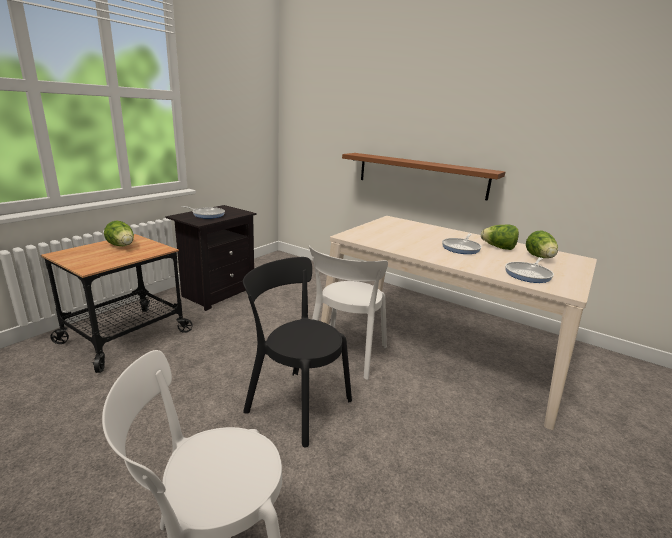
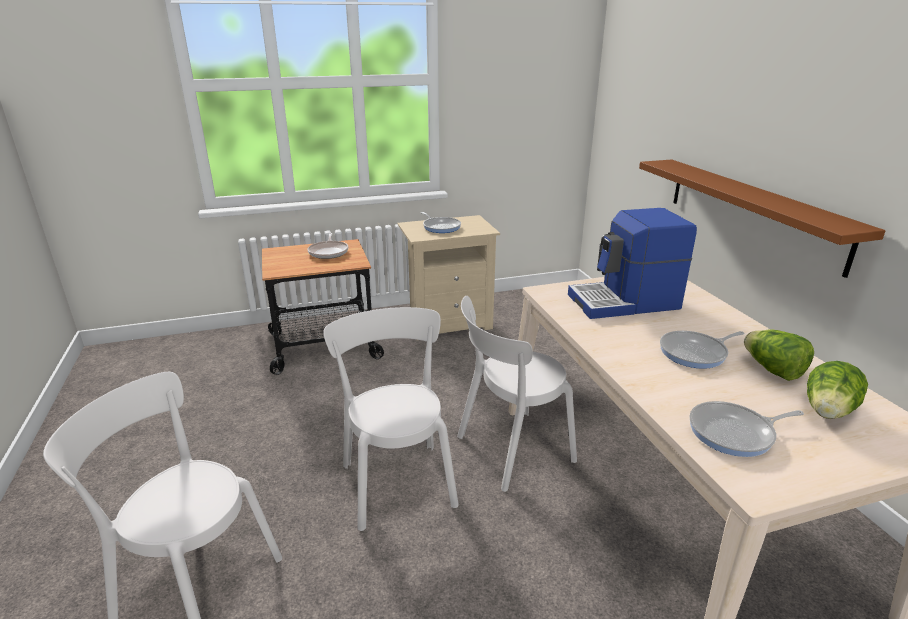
camera: 40 degrees right, 5 degrees up
lettuce [104,221,134,246] -> frying pan [308,233,349,259]
black nightstand [166,205,257,311] -> beige nightstand [397,215,500,334]
black chair [243,257,352,447] -> white chair [323,307,459,531]
none -> coffee machine [568,208,697,319]

